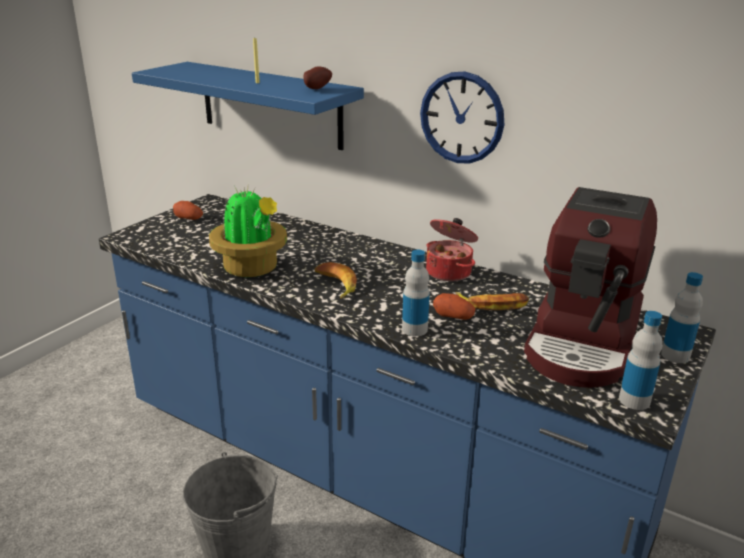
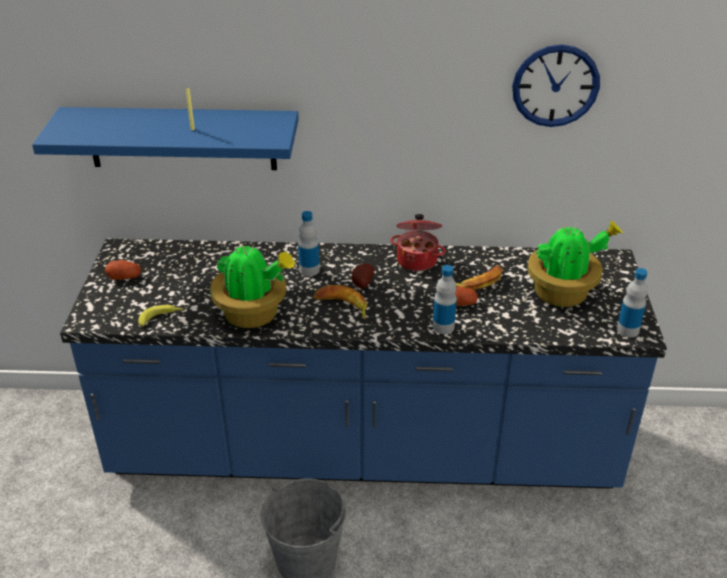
camera: 30 degrees left, 10 degrees up
potato [303,66,332,89] -> potato moved to [351,263,374,288]
wall clock [420,72,504,164] -> wall clock moved to [512,44,600,127]
coffee machine [524,187,657,388] -> potted plant [527,220,623,307]
bottle [661,272,703,363] -> bottle moved to [298,211,320,276]
none -> banana [138,305,184,326]

